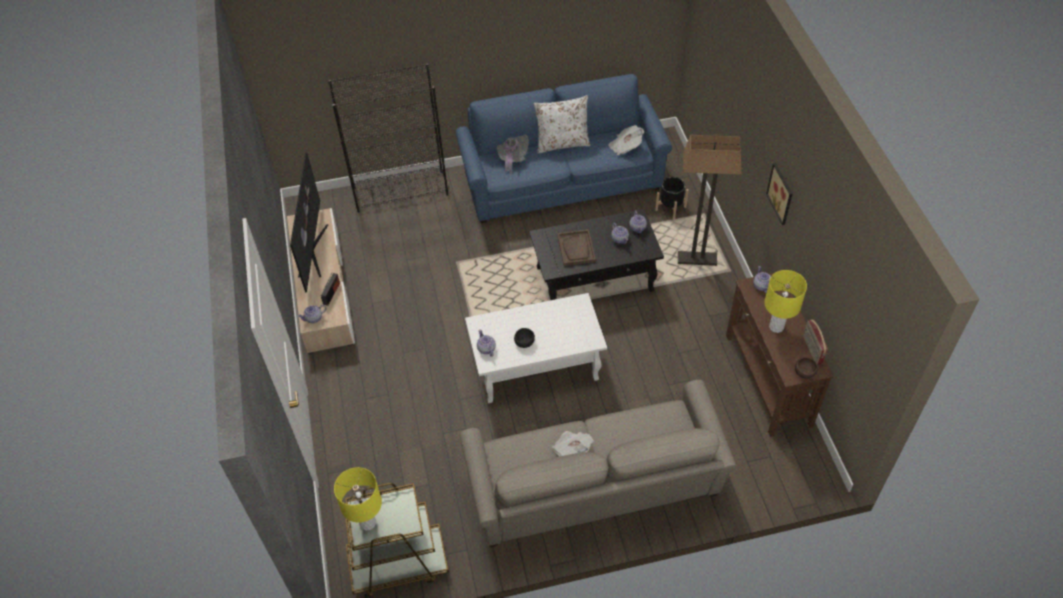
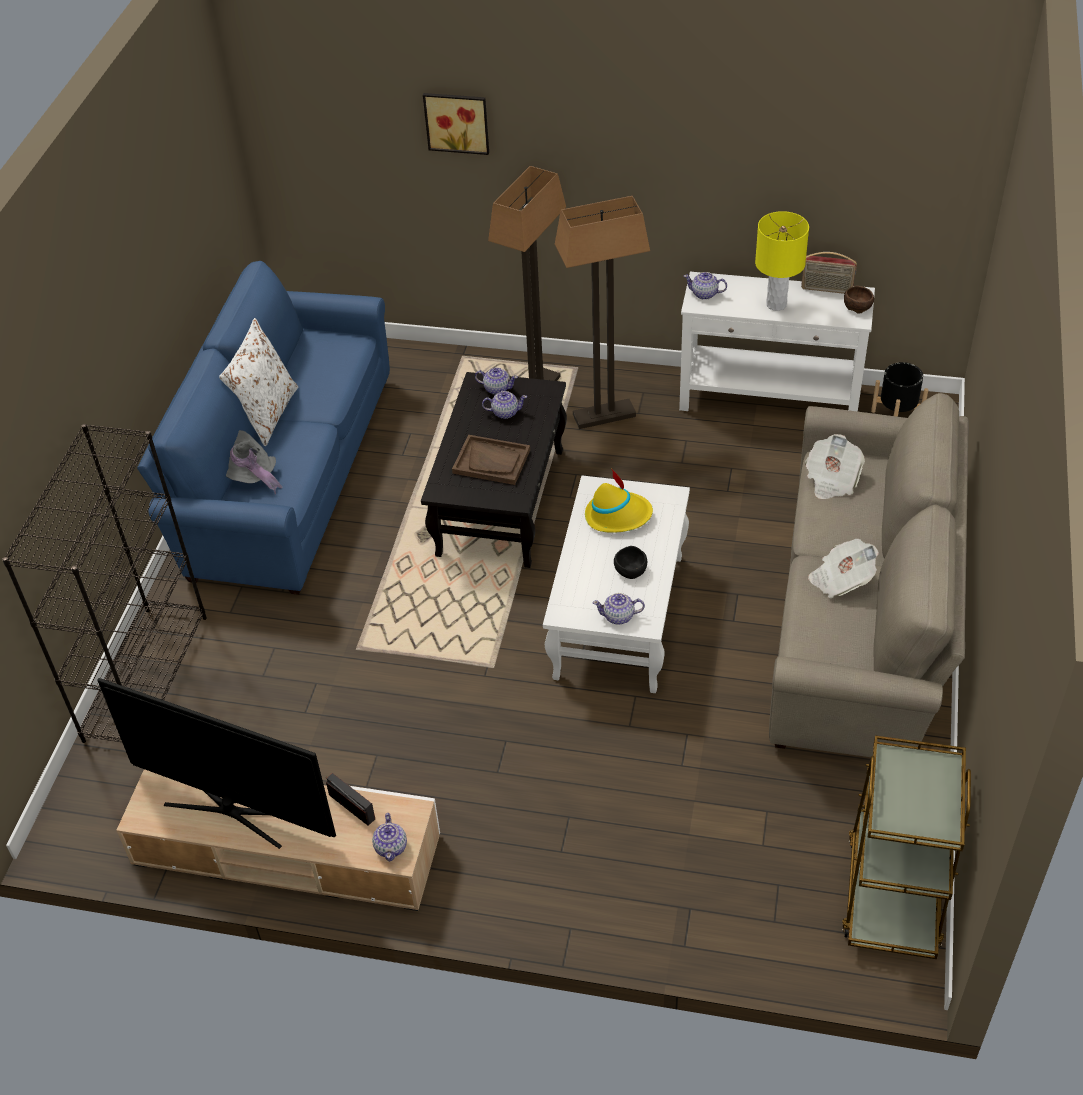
camera: 65 degrees left, 5 degrees down
yellow table lamp [334,467,382,531] -> none
newspaper [608,125,644,155] -> newspaper moved to [805,434,865,499]
black planter [655,177,689,220] -> black planter moved to [871,362,928,417]
brown console table [726,273,834,437] -> white console table [679,272,875,412]
picture [766,163,792,225] -> picture moved to [423,93,489,155]
none -> floor lamp [555,196,650,429]
none -> yellow hat [585,468,653,533]

